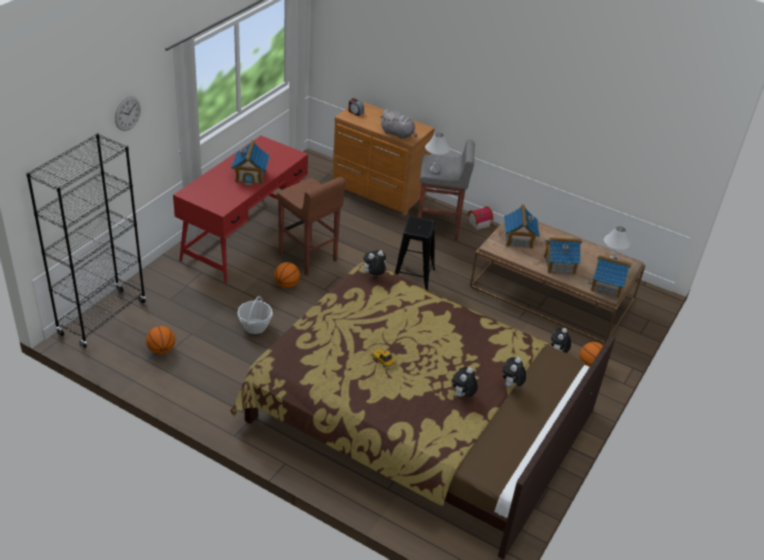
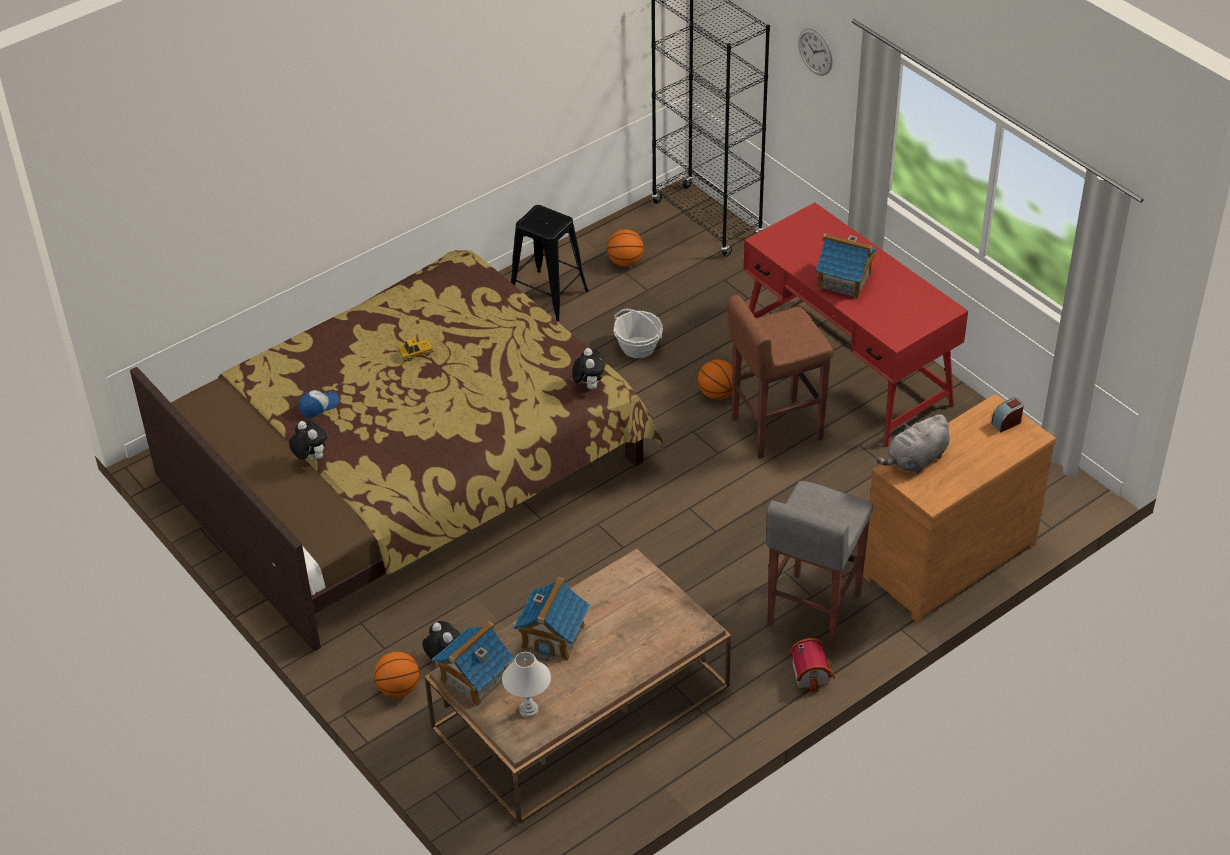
camera: 115 degrees right, 5 degrees up
black stool [395,216,435,290] -> black stool moved to [511,205,589,321]
white table lamp [425,132,450,173] -> none
plush toy [453,367,478,397] -> cap [298,390,339,418]
toy house [504,204,540,249] -> none

